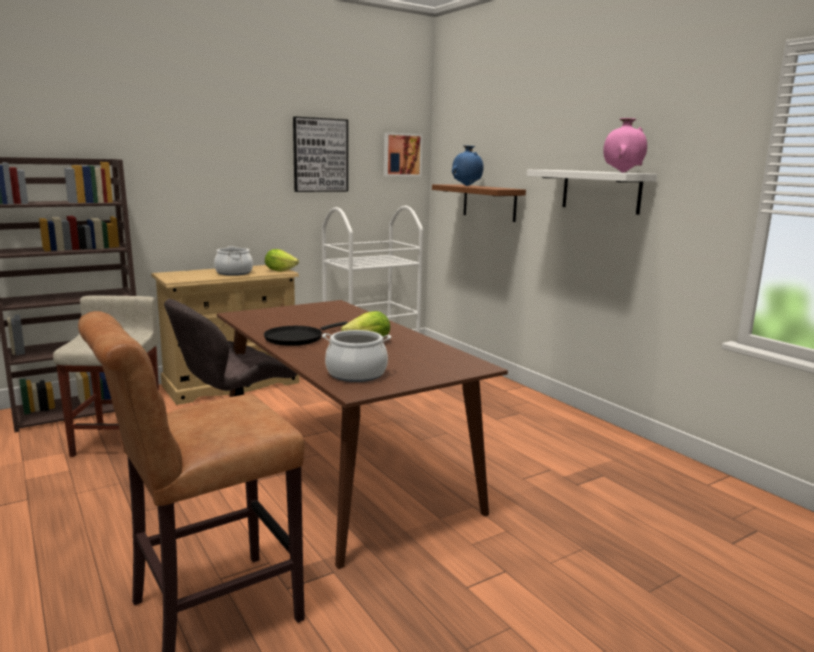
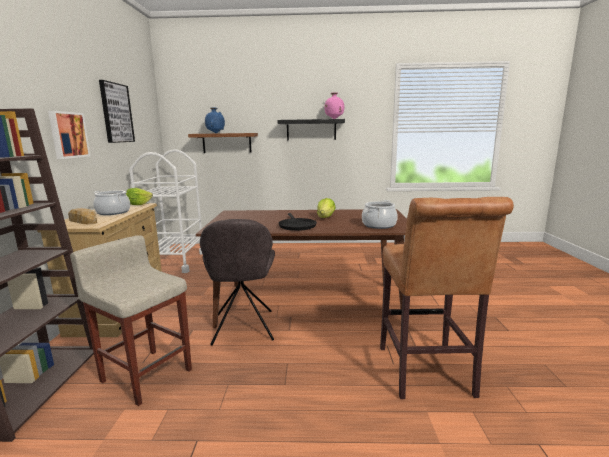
camera: 55 degrees left, 0 degrees up
picture [384,133,423,177] -> picture moved to [48,111,90,159]
white shelf [527,170,657,215] -> black shelf [277,119,345,140]
none -> bread [68,208,97,224]

